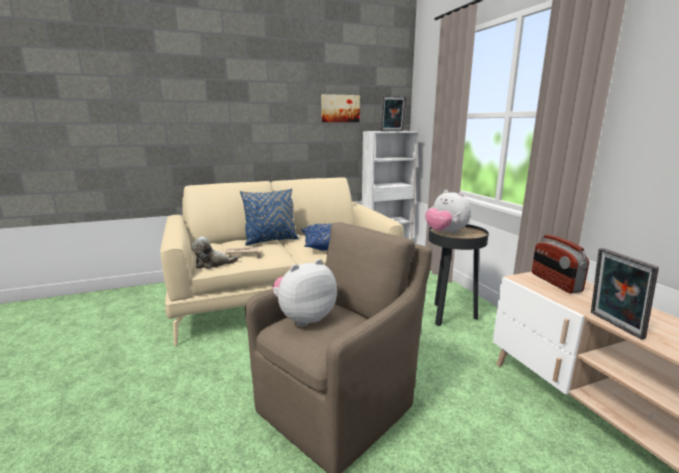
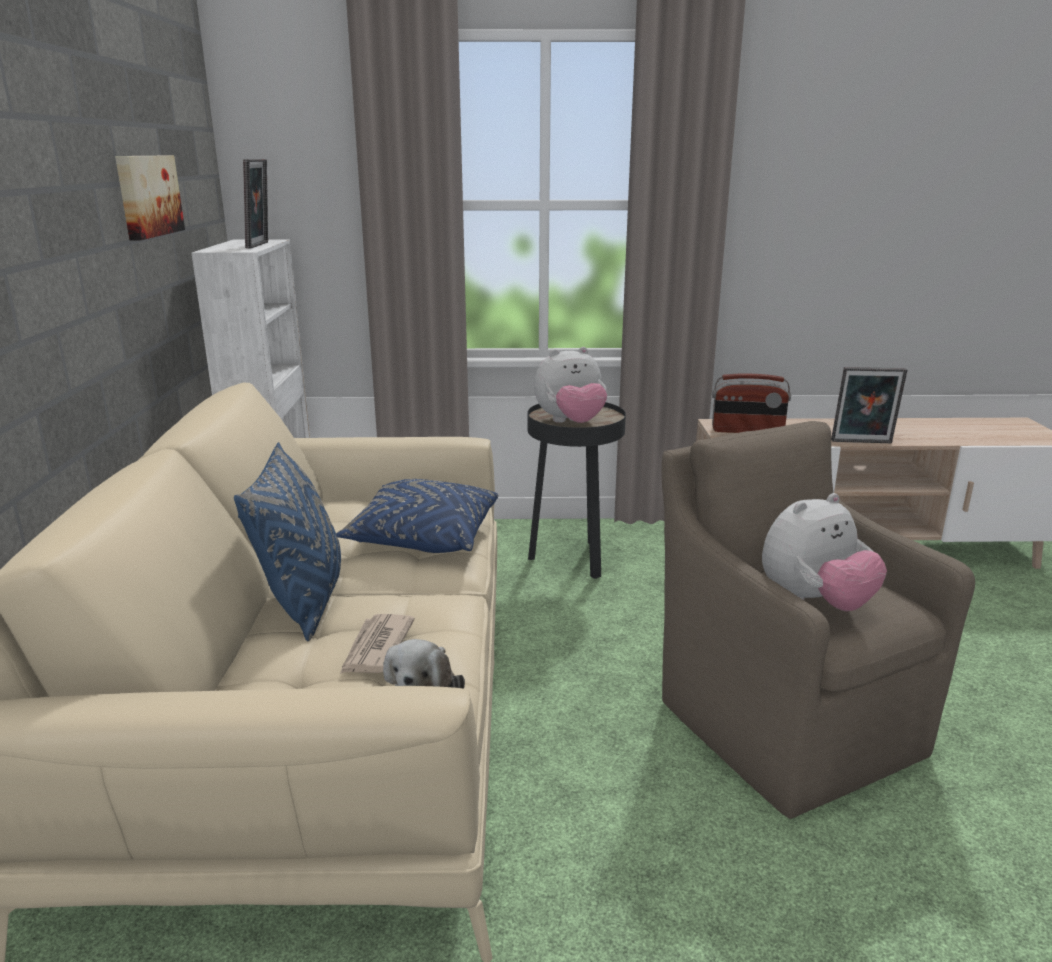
camera: 70 degrees left, 5 degrees up
plush toy [273,259,337,327] -> plush toy turned 105 degrees counterclockwise [762,493,887,611]

